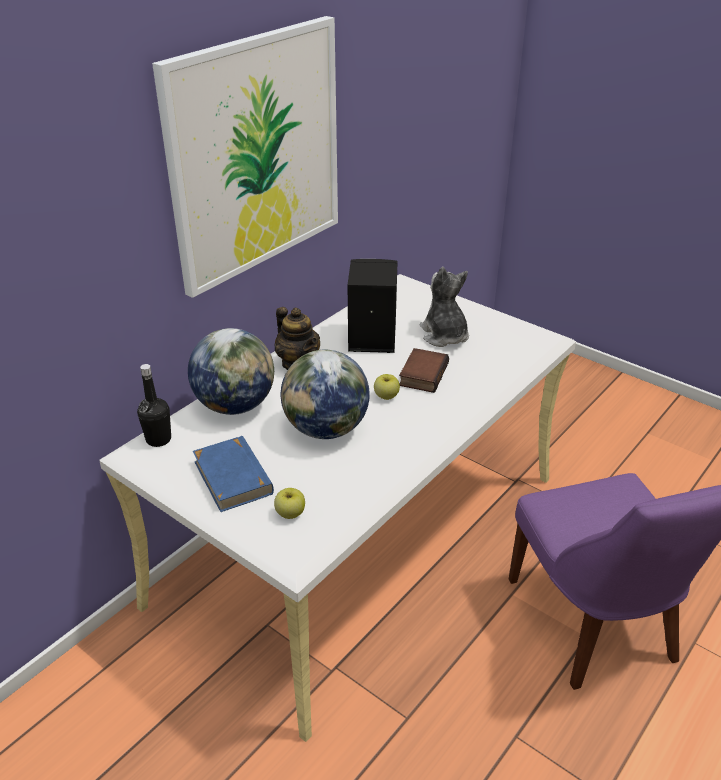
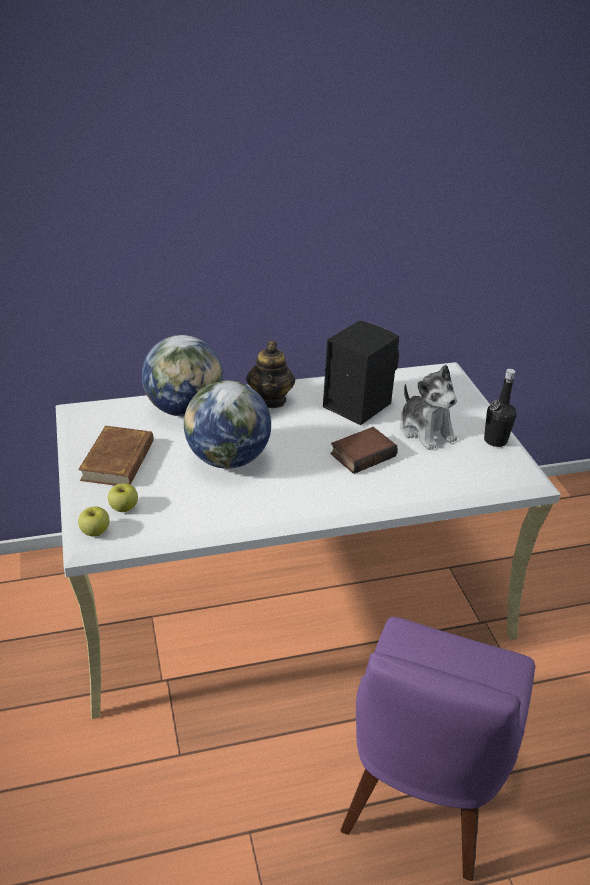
camera: 35 degrees right, 0 degrees up
black bottle [137,364,171,447] -> black bottle moved to [484,369,516,447]
picture [152,16,338,298] -> none
blue book [193,436,274,512] -> brown book [78,426,153,486]
apple [374,374,400,400] -> apple moved to [78,506,110,537]
plush toy [419,267,469,347] -> plush toy turned 135 degrees clockwise [400,365,457,450]

